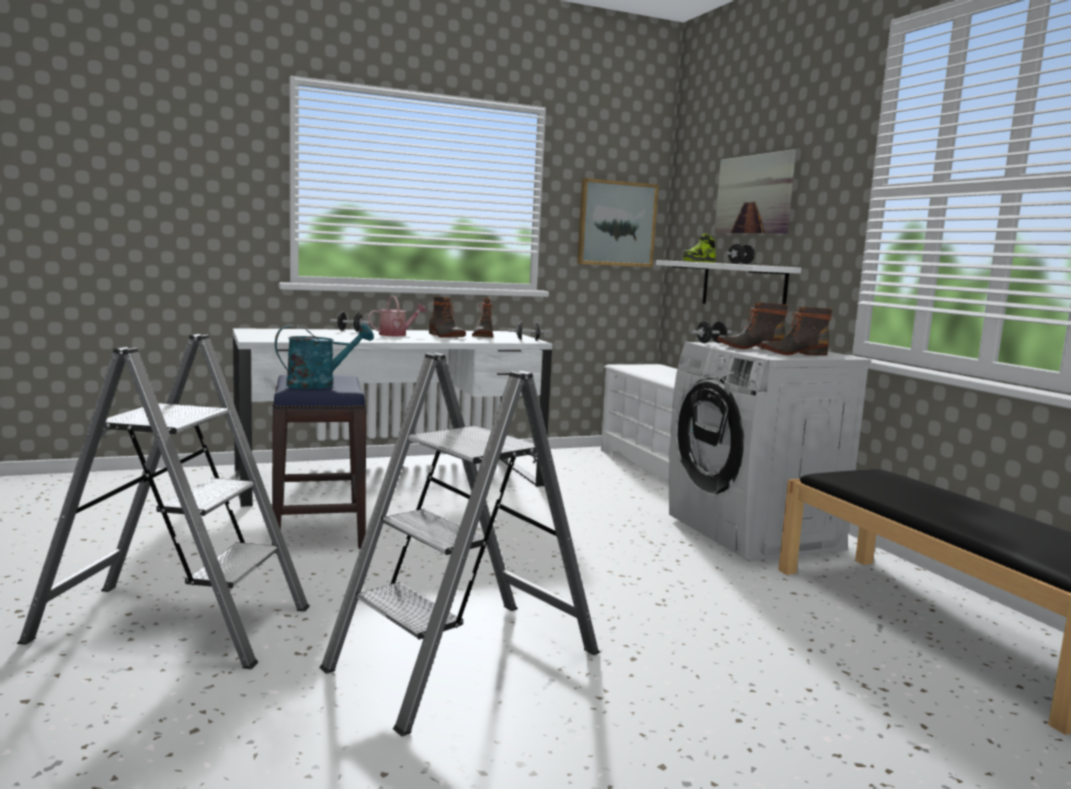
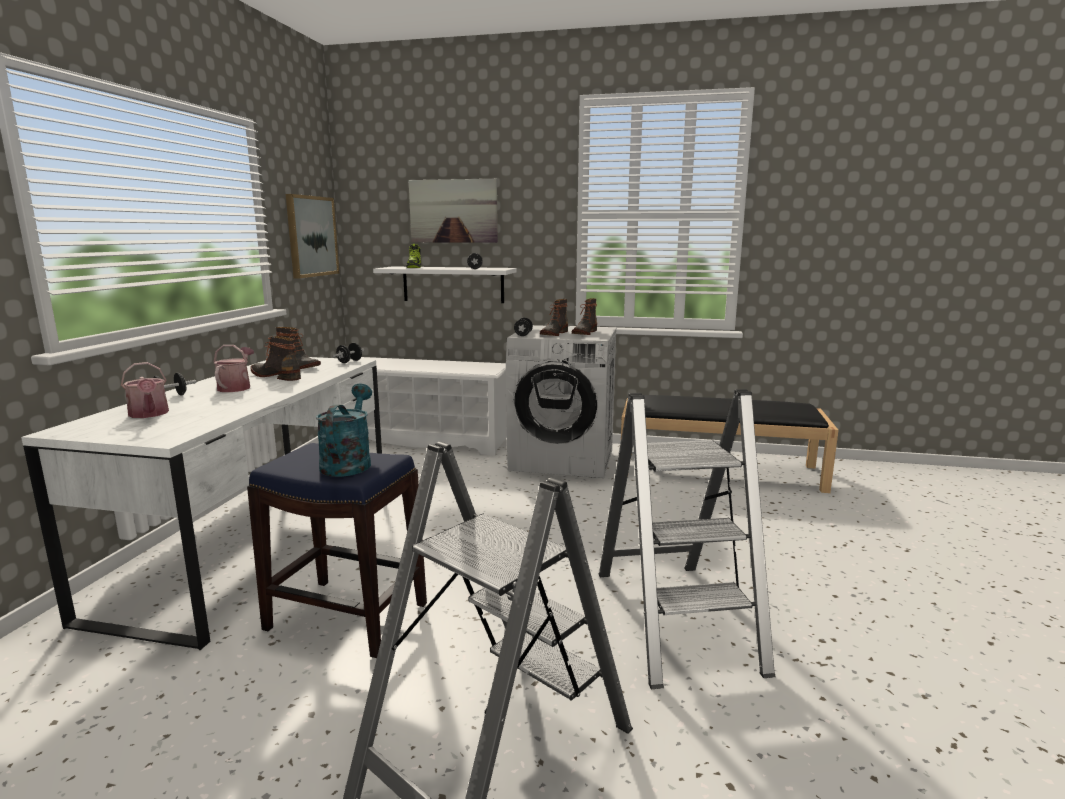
camera: 55 degrees left, 5 degrees up
boot [429,297,466,337] -> boot turned 150 degrees counterclockwise [250,336,301,381]
none -> watering can [121,362,169,418]

